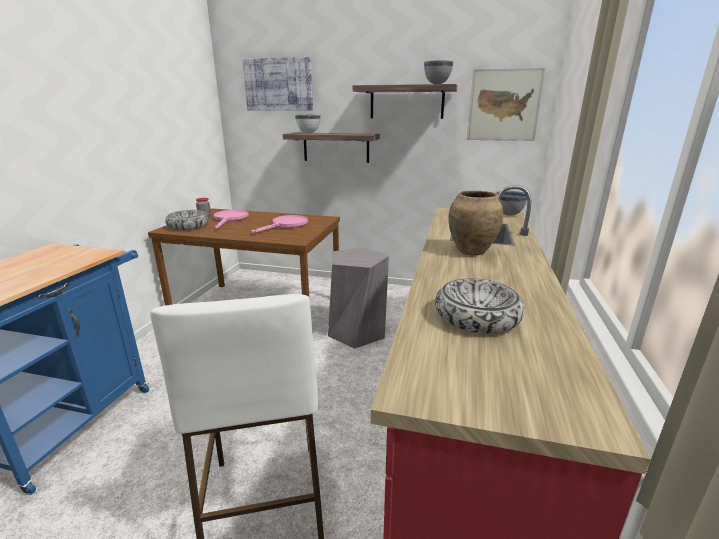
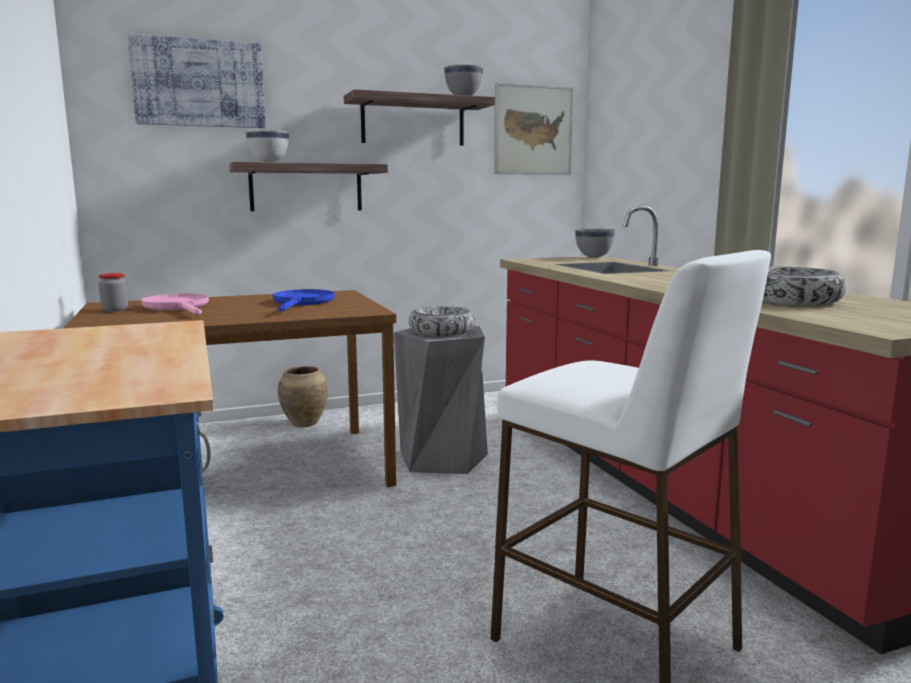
camera: 35 degrees left, 10 degrees down
bowl [165,210,209,230] -> bowl moved to [408,306,475,336]
pink frying pan [252,215,308,233] -> blue frying pan [273,289,334,312]
brown vase [449,190,503,255] -> brown vase moved to [278,366,328,427]

